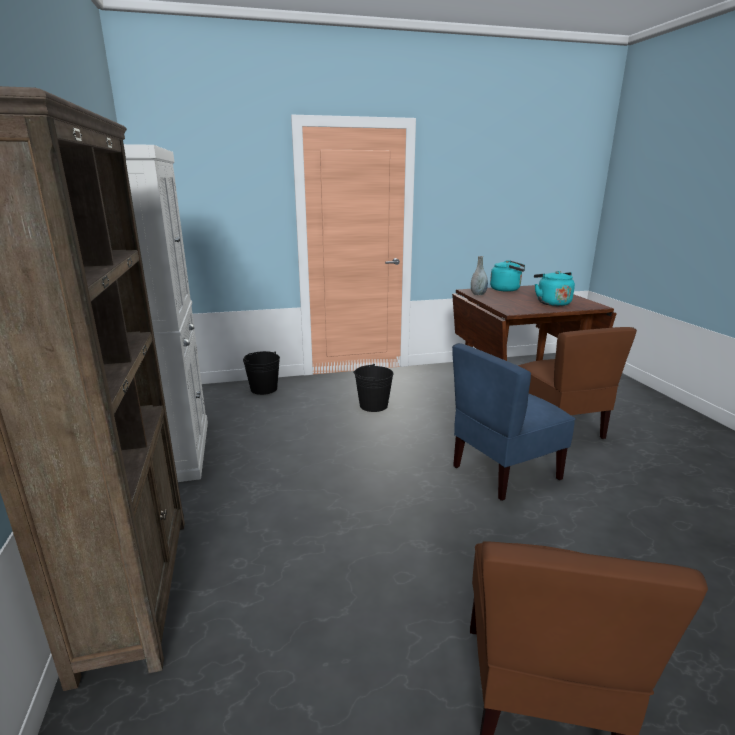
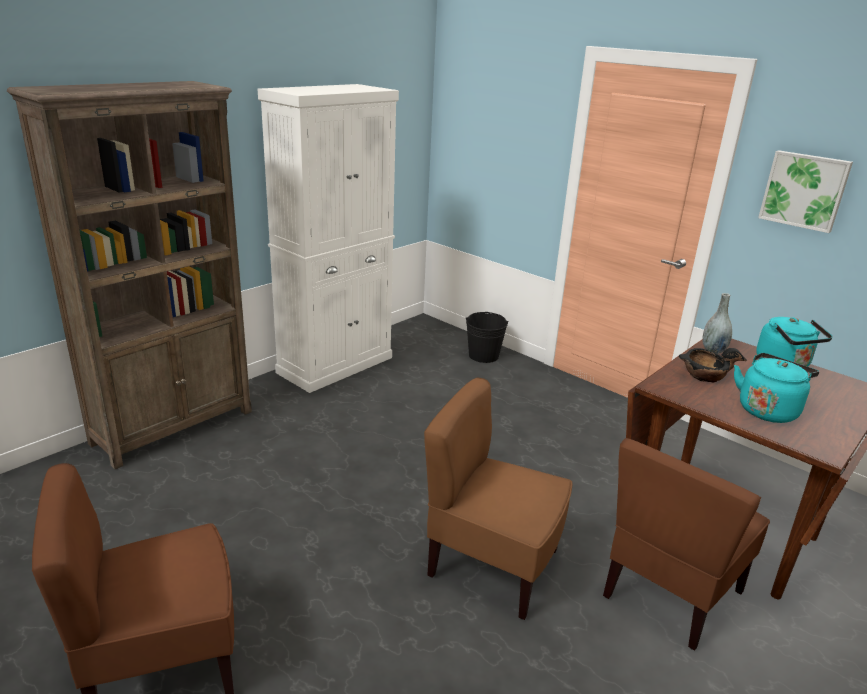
camera: 55 degrees right, 5 degrees up
black bucket [353,364,394,412] -> none
blue chair [452,343,575,501] -> brown chair [424,378,573,620]
none -> black bowl [679,348,747,382]
none -> picture [758,150,853,233]

